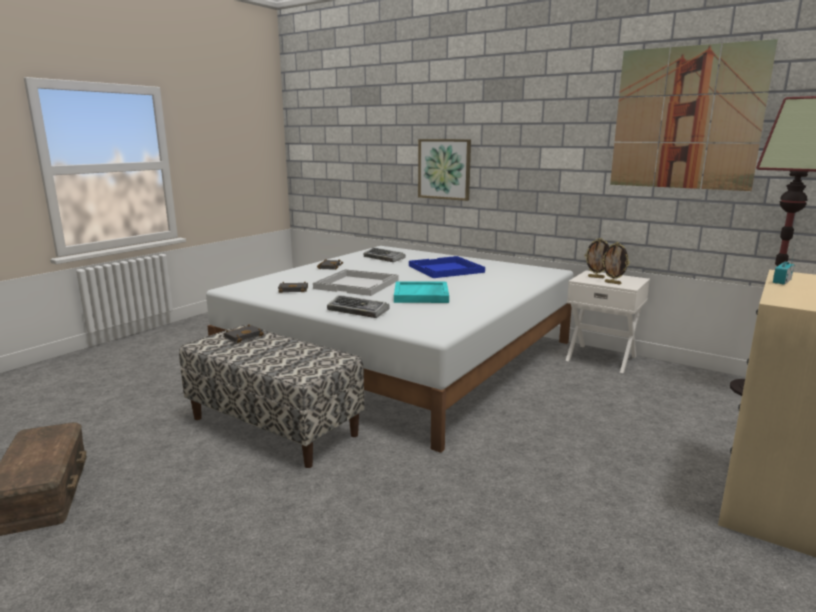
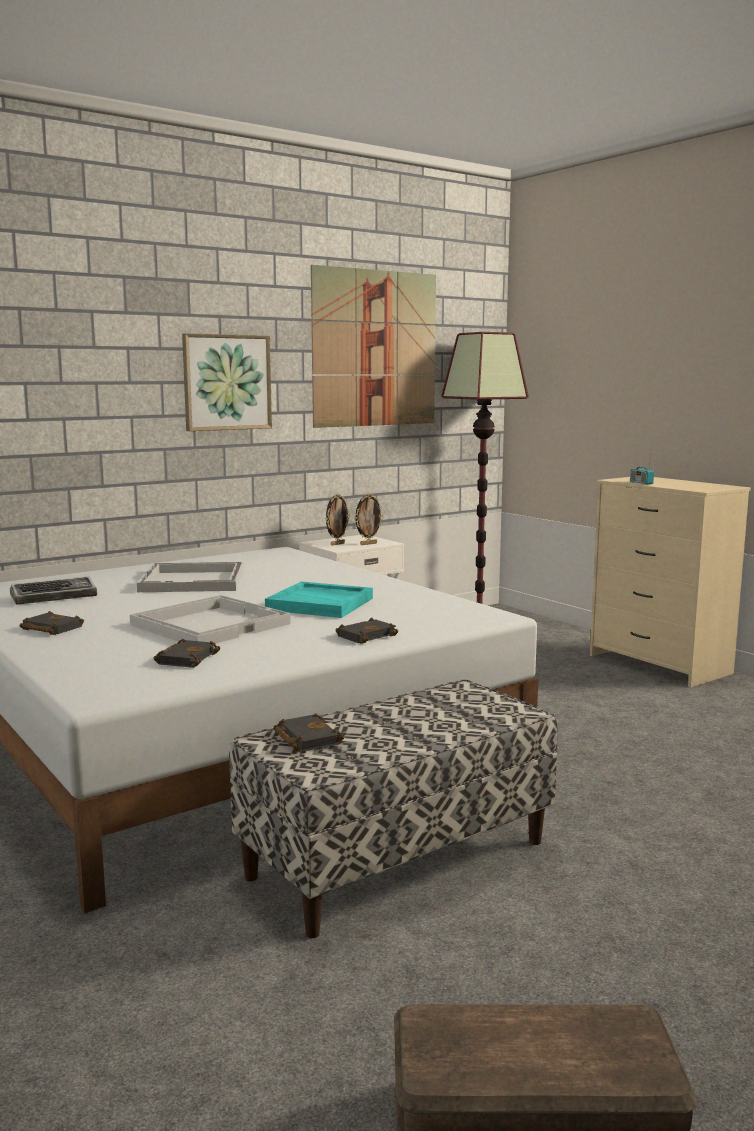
camera: 70 degrees left, 5 degrees down
keyboard [327,295,390,318] -> black book [336,618,398,644]
blue tray [409,256,485,278] -> white tray [137,562,243,592]
picture [418,139,471,201] -> picture moved to [182,333,272,431]

